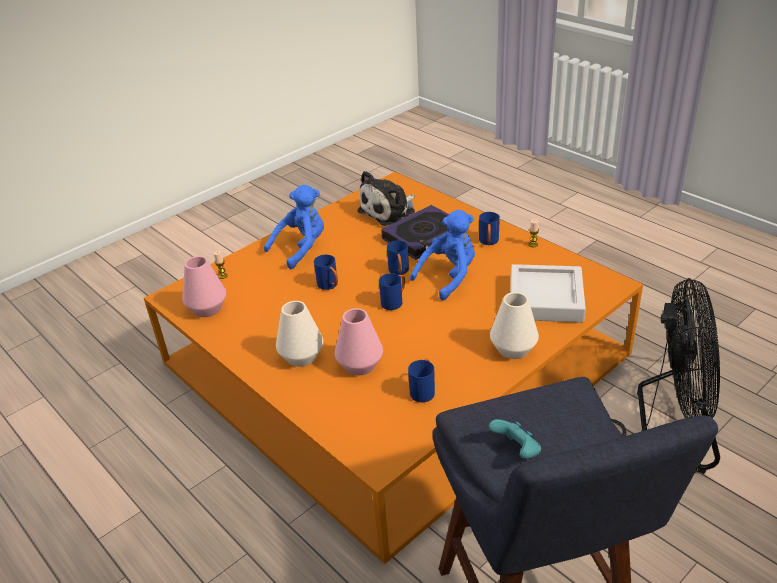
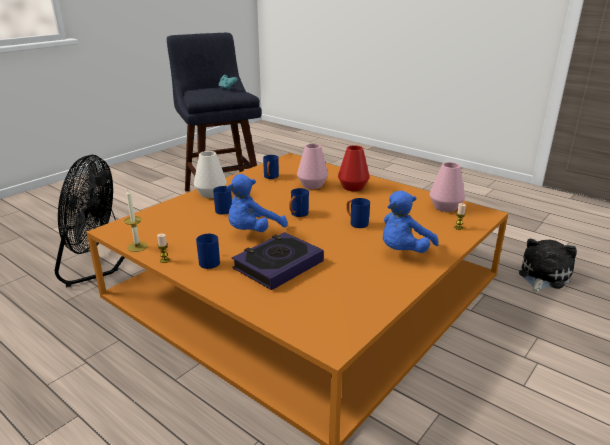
camera: 170 degrees right, 10 degrees down
white vase [276,301,323,367] -> red vase [338,145,370,191]
plush toy [357,171,415,226] -> plush toy moved to [519,239,577,293]
blue mug [387,240,409,275] -> blue mug moved to [213,186,232,215]
grey tray [510,264,586,323] -> none
none -> candle [124,190,148,252]

